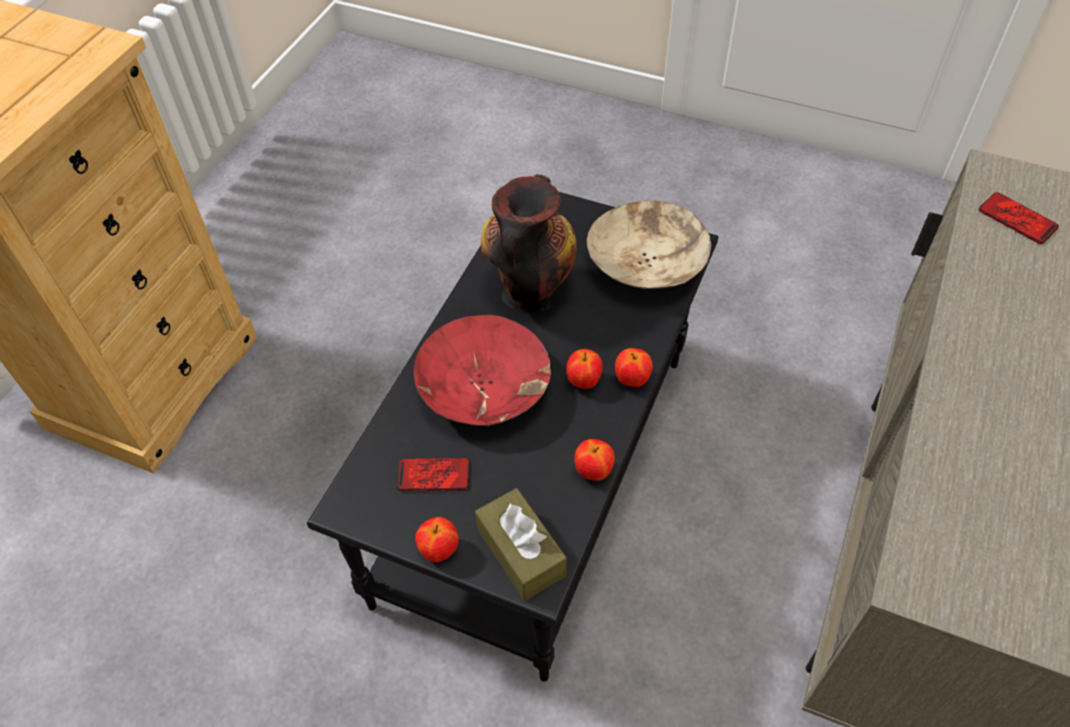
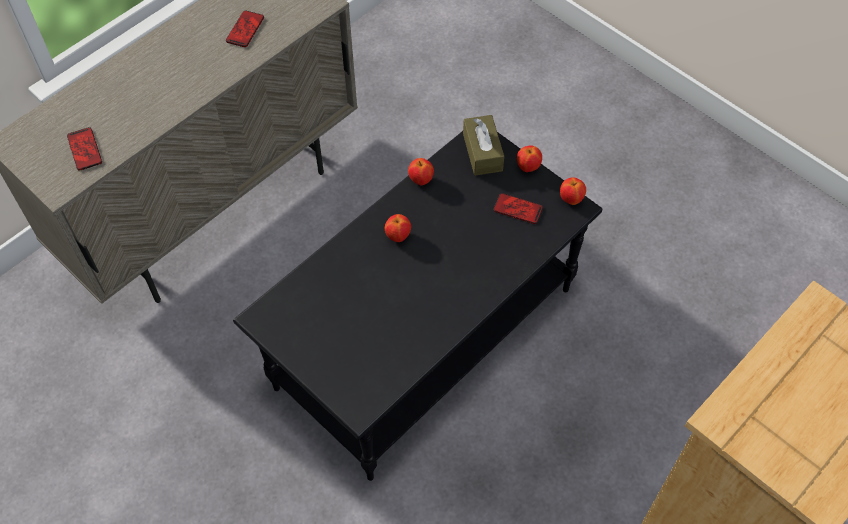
camera: 160 degrees left, 5 degrees up
red bowl [414,314,551,426] -> none
vase [481,174,577,314] -> none
beige bowl [586,200,711,289] -> none
apple [615,348,653,387] -> apple moved to [560,177,586,205]
none -> phone [226,11,264,47]

